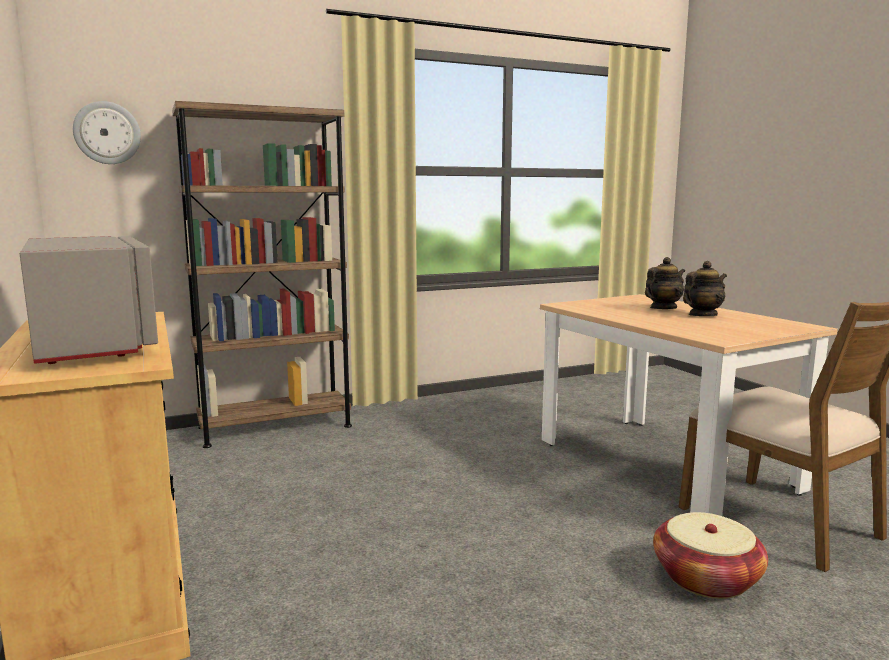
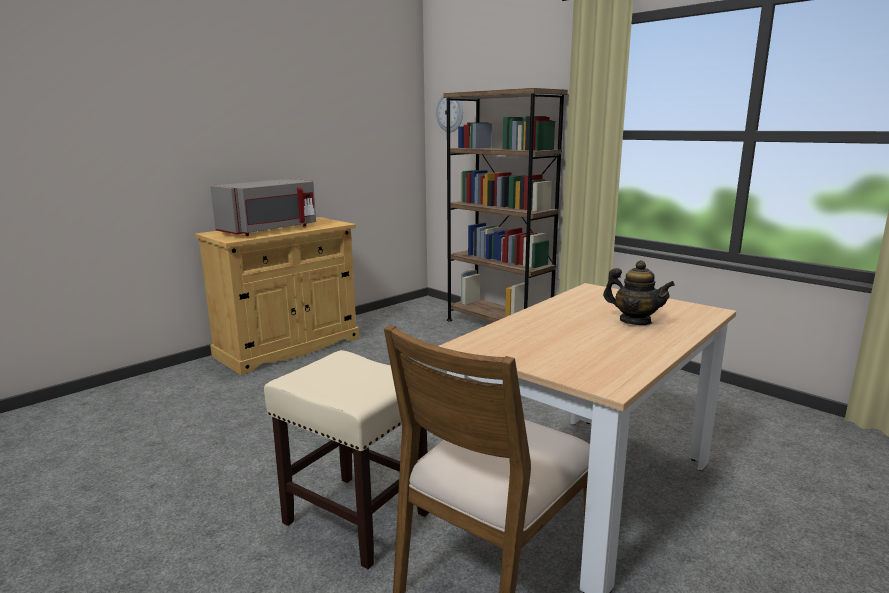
camera: 70 degrees right, 5 degrees up
basket [653,512,768,599] -> beige stool [264,350,429,569]
teapot [683,261,727,316] -> none

